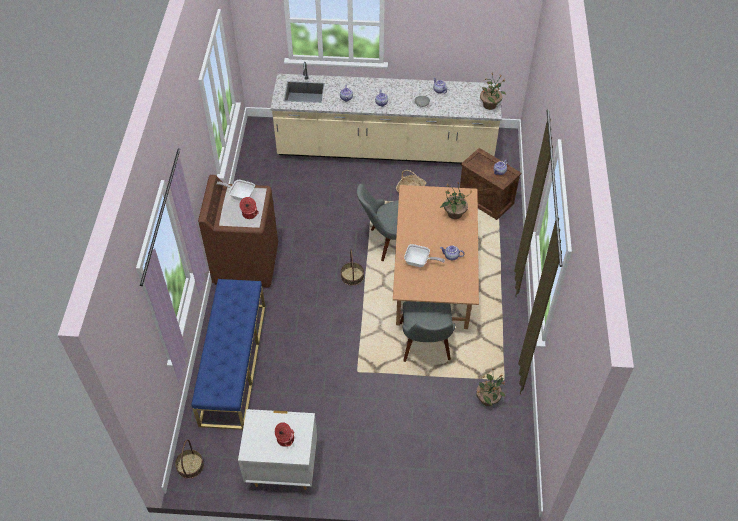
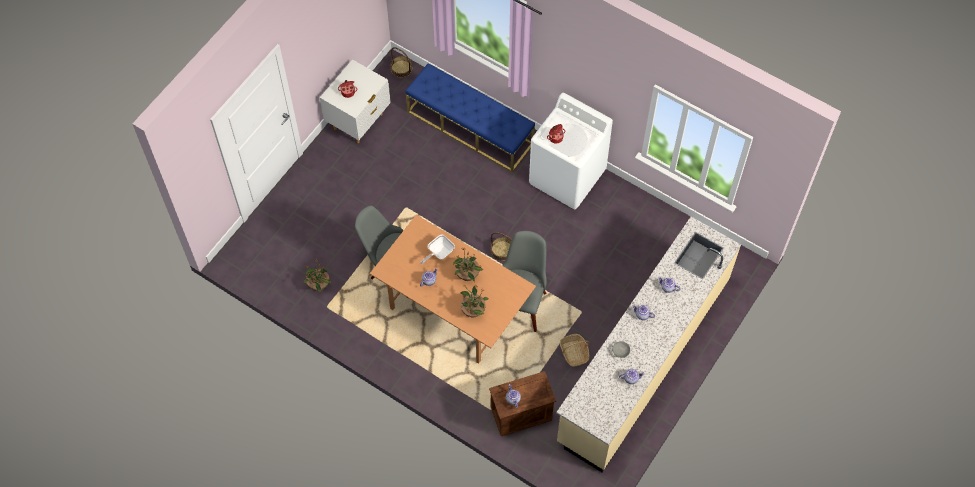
camera: 120 degrees right, 10 degrees up
brown washing machine [198,175,278,288] -> white washing machine [529,93,613,210]
frying pan [216,180,255,201] -> none
potted plant [480,72,506,110] -> potted plant moved to [453,248,484,282]

